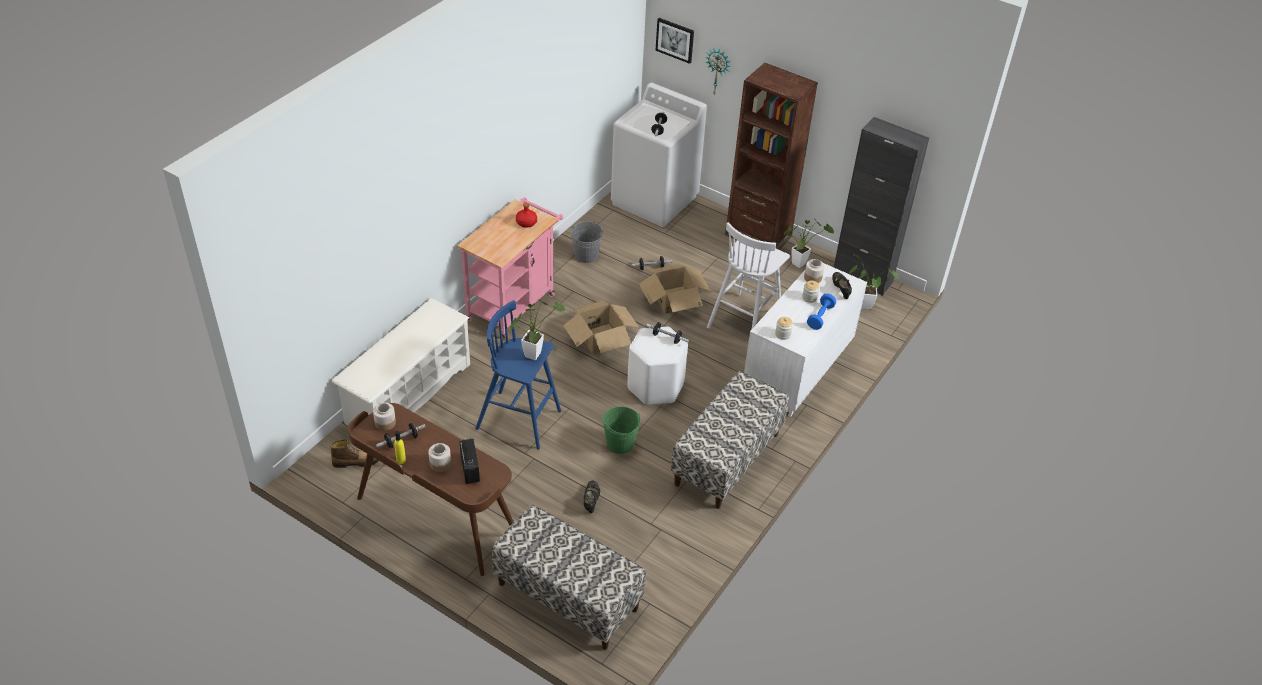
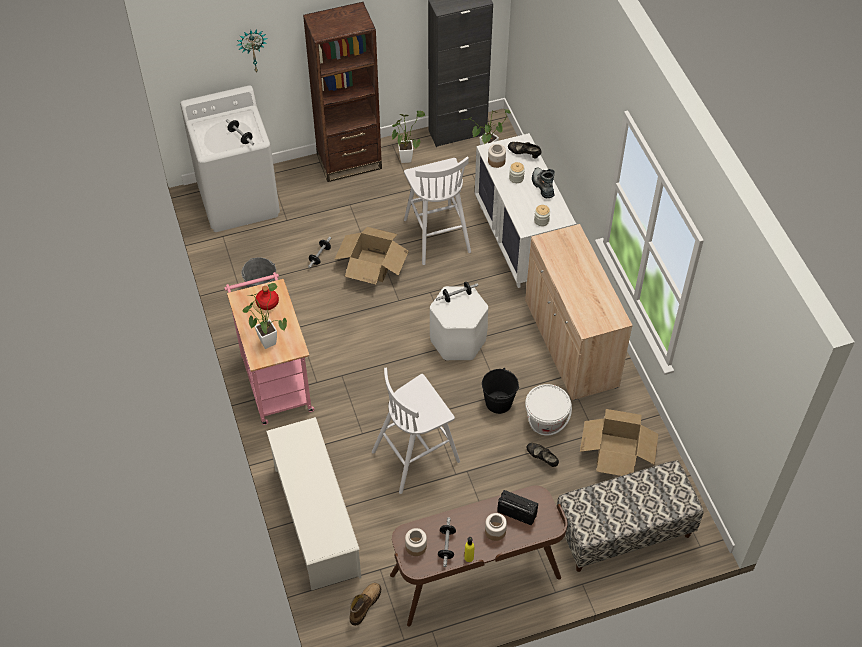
camera: 50 degrees left, 10 degrees up
blue stool [475,300,561,449] -> white stool [372,367,460,494]
potted plant [510,299,566,360] -> potted plant moved to [243,283,287,349]
cardboard box [563,301,640,355] -> cardboard box moved to [580,409,658,476]
green bucket [603,406,641,454] -> black bucket [482,368,519,414]
picture [655,18,694,64] -> none
bench [671,371,789,509] -> beige cabinet [525,224,633,400]
blue dumbbell [807,294,836,330] -> boot [532,167,555,198]
none -> white bucket [525,384,572,436]

